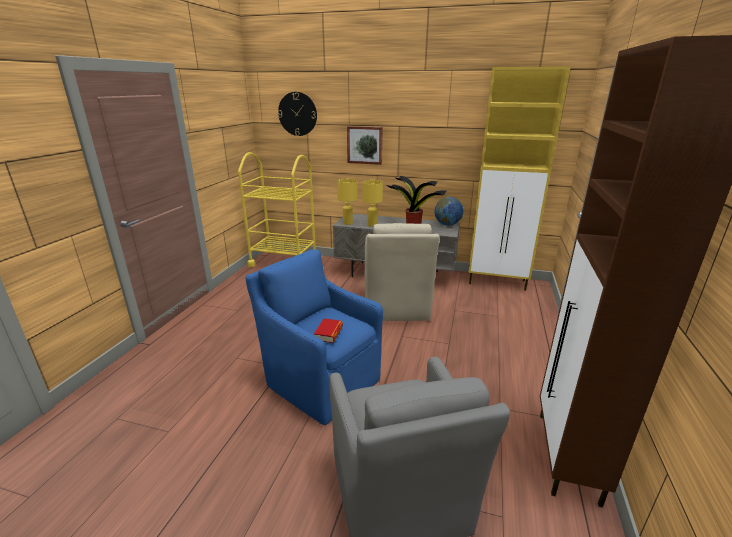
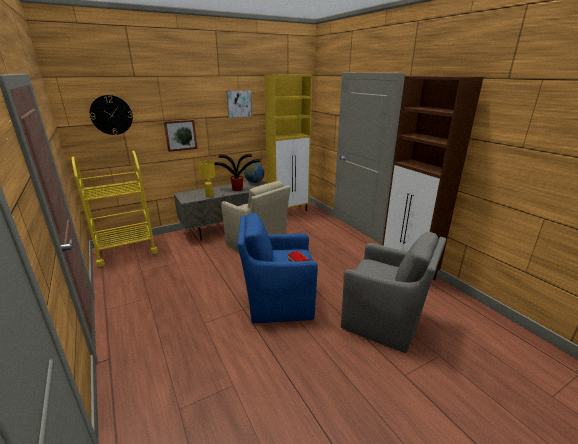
camera: 45 degrees left, 0 degrees up
yellow table lamp [337,179,357,225] -> none
none -> picture [226,90,252,118]

